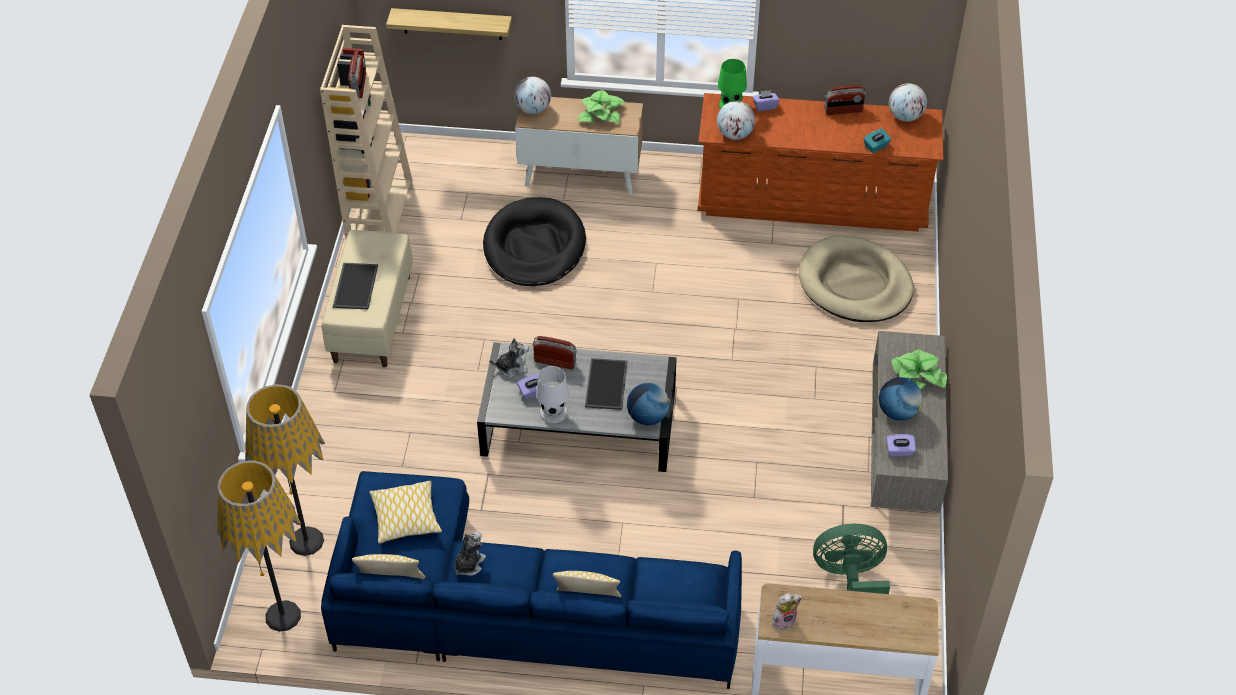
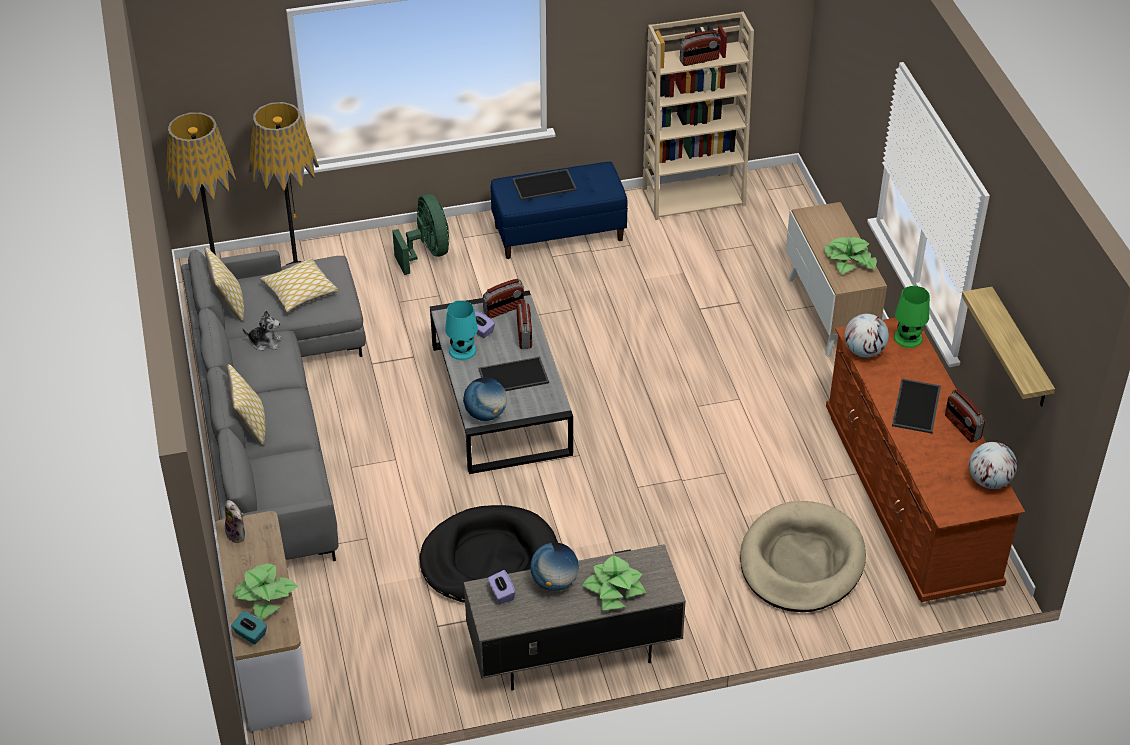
camera: 70 degrees right, 5 degrees down
blue sofa [321,471,742,689] -> grey sofa [181,250,366,561]
beige bench [322,230,413,367] -> blue bench [491,162,628,259]
shelf [386,8,512,40] -> shelf moved to [962,287,1055,406]
black dog bed [483,197,586,286] -> black dog bed moved to [420,505,558,603]
plush toy [490,338,529,377] -> radio [483,279,524,319]
globe [514,77,551,114] -> none
white table lamp [536,366,569,423] -> turquoise table lamp [445,301,478,360]
purple tissue box [753,90,779,111] -> none
green fan [813,524,890,594] -> green fan moved to [392,194,449,275]
turquoise tissue box [864,129,891,153] -> turquoise tissue box moved to [231,611,267,644]
none -> potted plant [232,564,298,620]
none -> tray [892,379,941,434]

